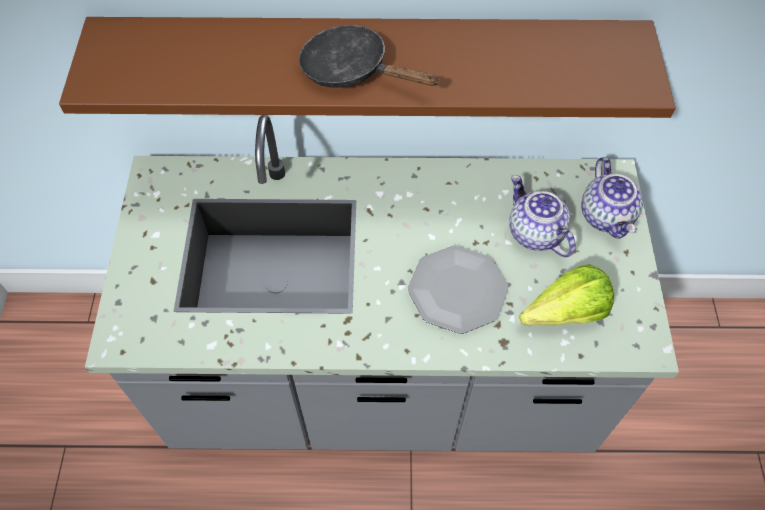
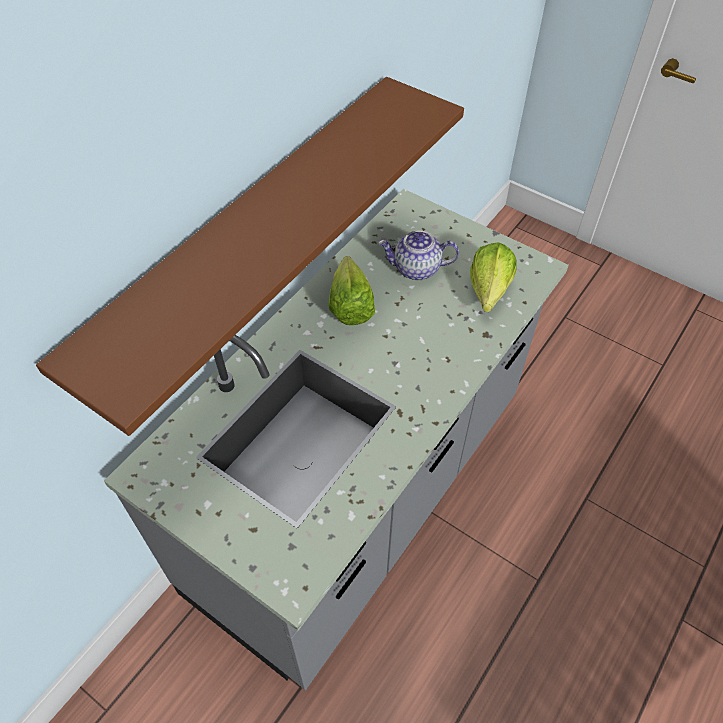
camera: 55 degrees left, 5 degrees down
black frying pan [299,25,440,88] -> none
plate [408,245,508,334] -> none
teapot [581,157,643,239] -> none
none -> lettuce [328,256,375,325]

